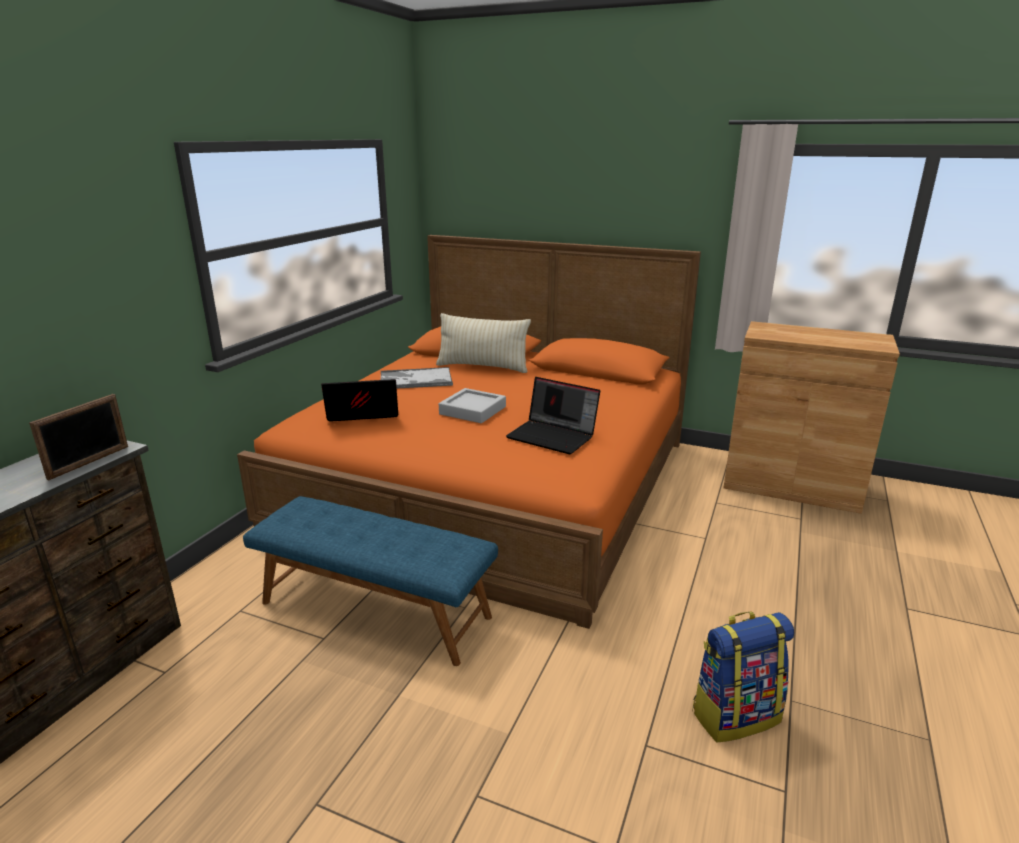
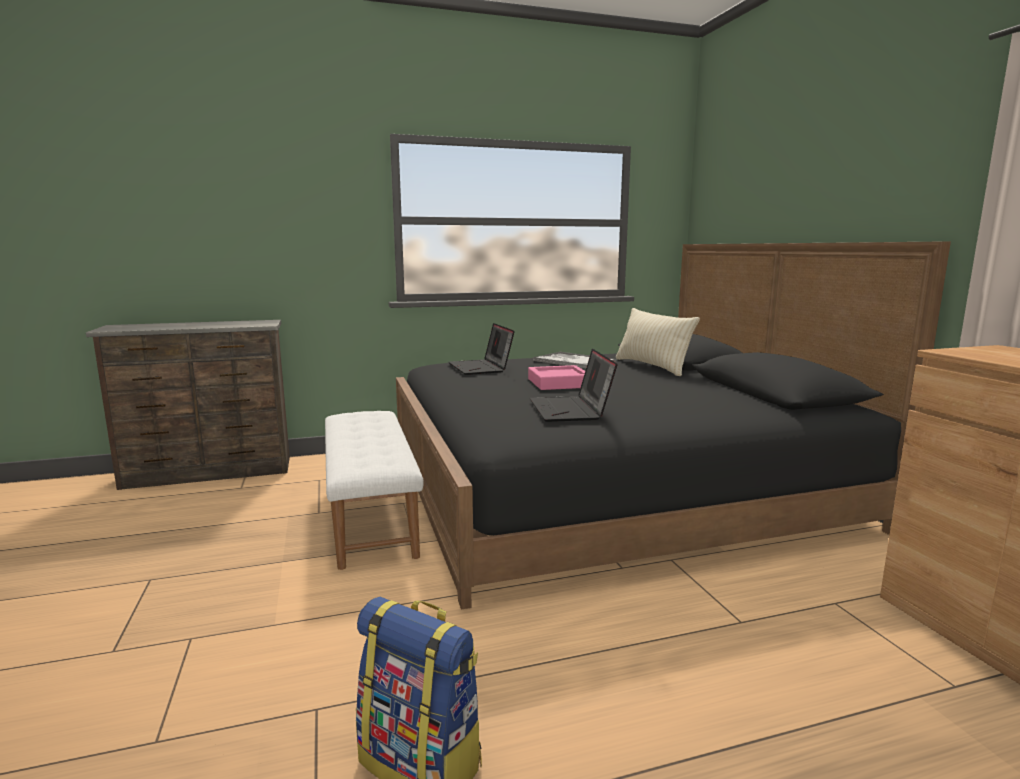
camera: 50 degrees right, 10 degrees down
picture frame [29,394,128,480] -> none
orange bed [237,235,701,629] -> black bed [396,242,951,609]
blue bench [243,496,498,666] -> white bench [325,411,424,570]
laptop [321,379,398,422] -> laptop turned 150 degrees counterclockwise [449,323,515,375]
grey tray [439,388,506,423] -> pink tray [528,365,585,390]

